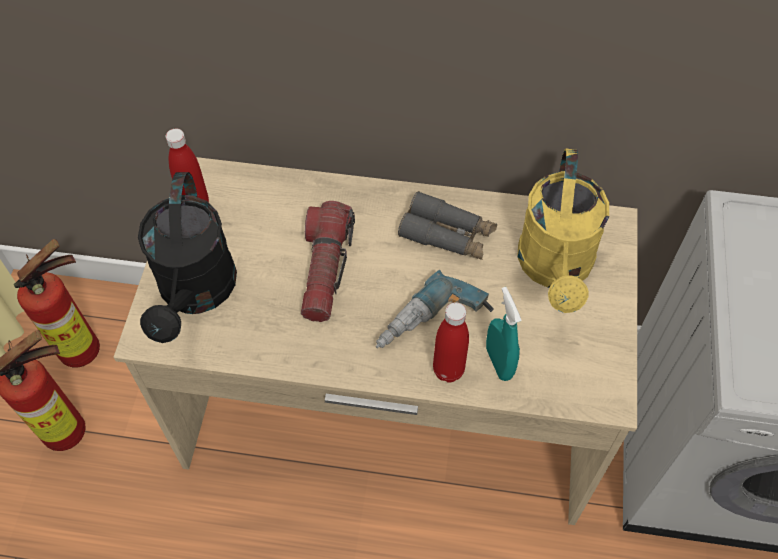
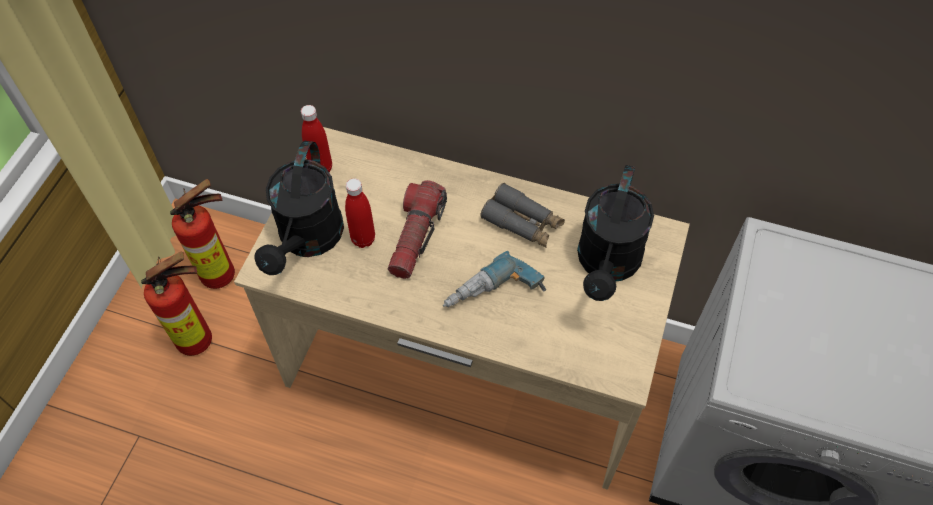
camera: 10 degrees right, 0 degrees up
red bottle [433,302,469,383] -> red bottle moved to [345,178,375,248]
turquoise spray bottle [486,287,522,381] -> none
yellow watering can [517,148,609,313] -> black watering can [577,165,654,301]

